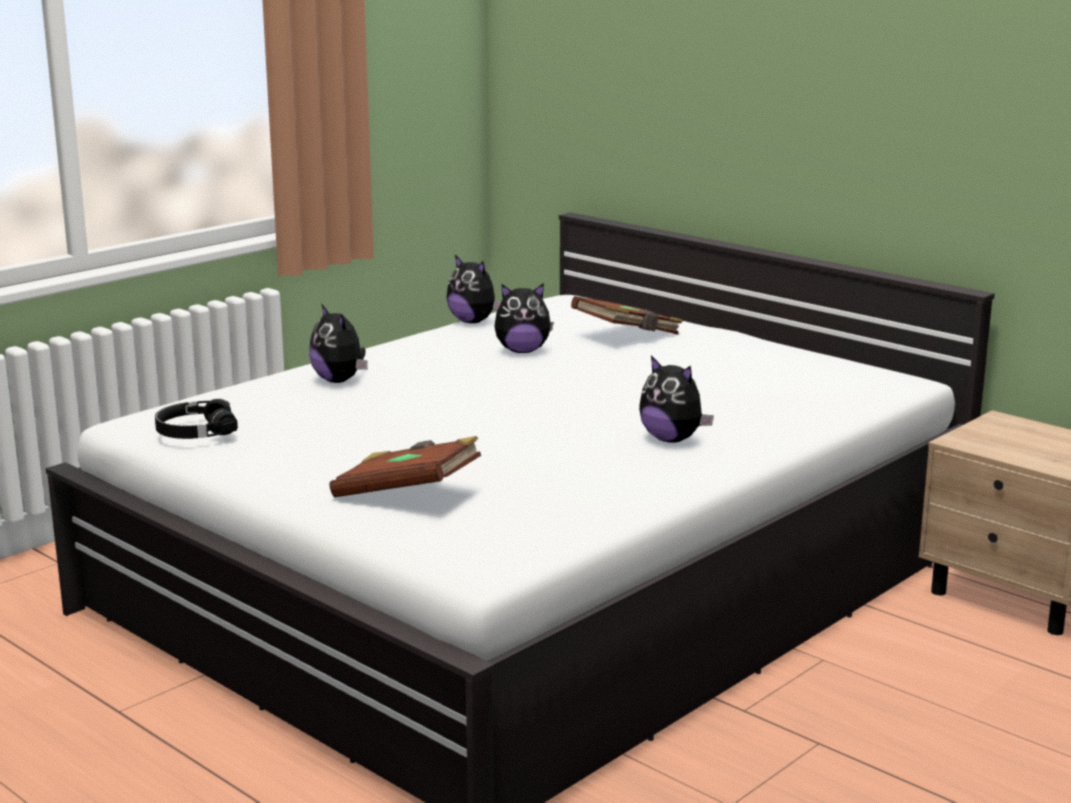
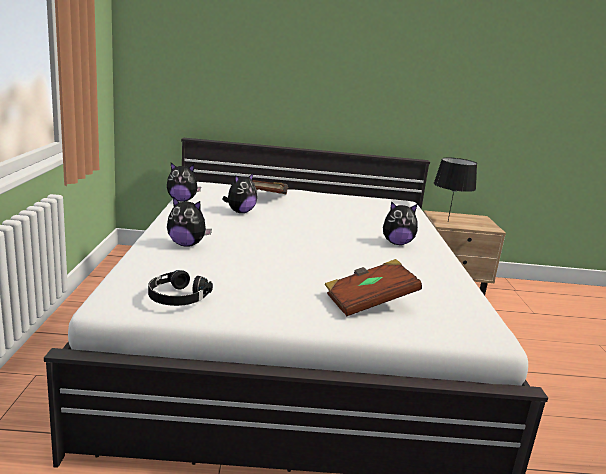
camera: 45 degrees left, 0 degrees up
none -> black table lamp [434,158,477,221]

